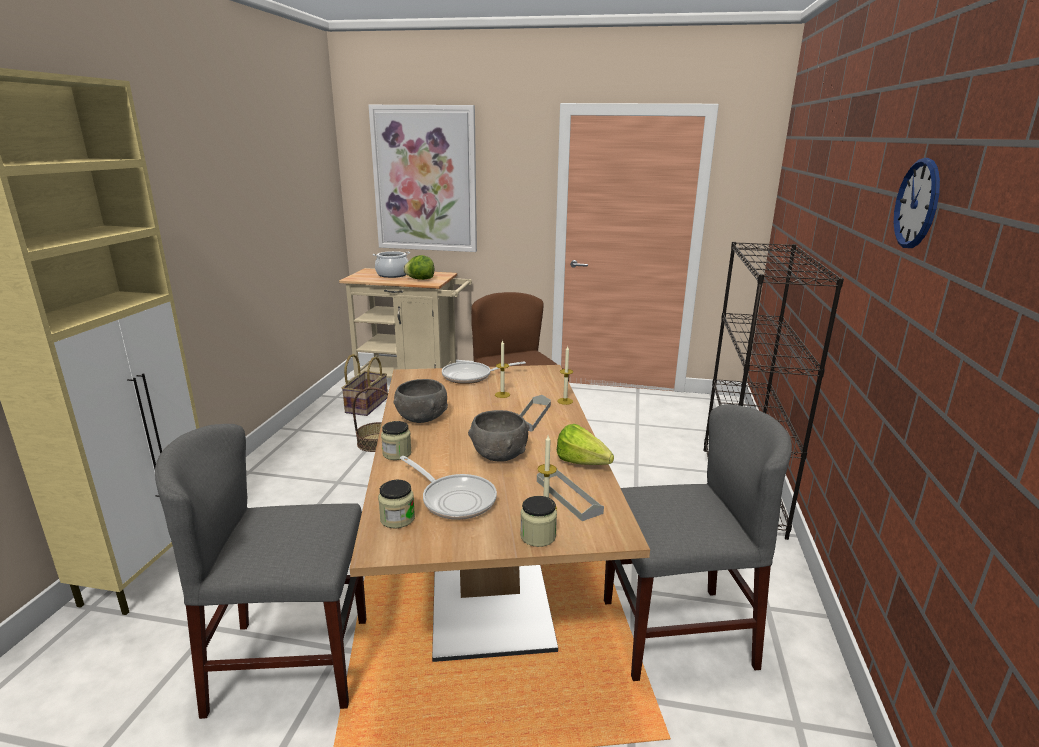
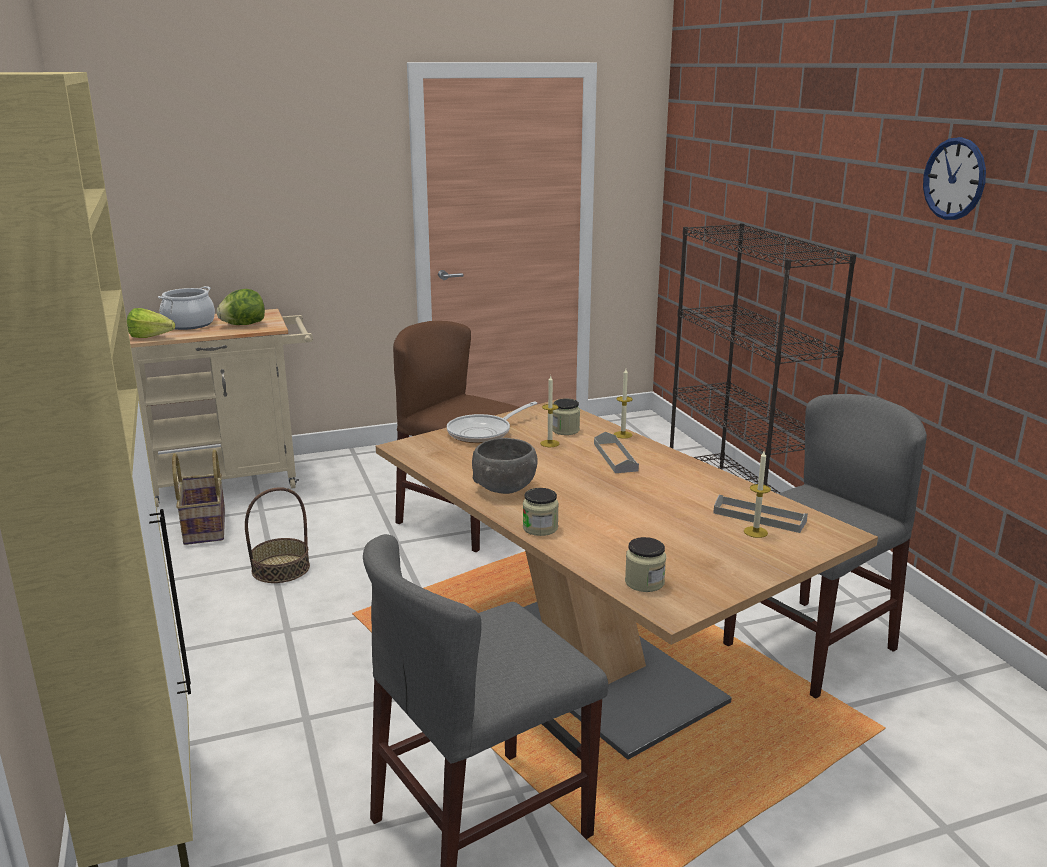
camera: 30 degrees left, 0 degrees up
picture [369,105,477,252] -> none
frying pan [400,456,497,520] -> none
grey bowl [468,410,530,462] -> none
jar [520,496,557,547] -> jar moved to [553,399,580,435]
lettuce [557,424,614,465] -> lettuce moved to [127,308,175,338]

